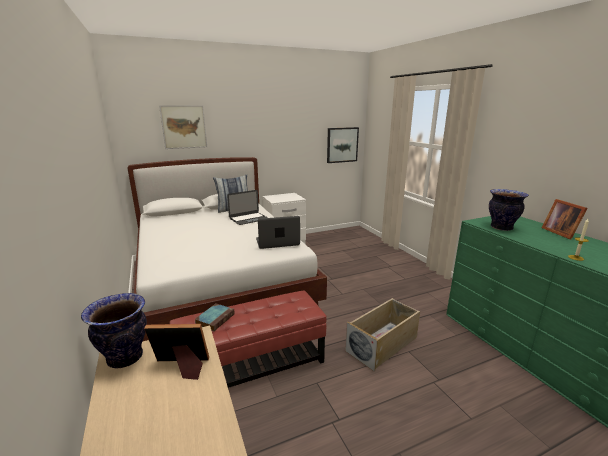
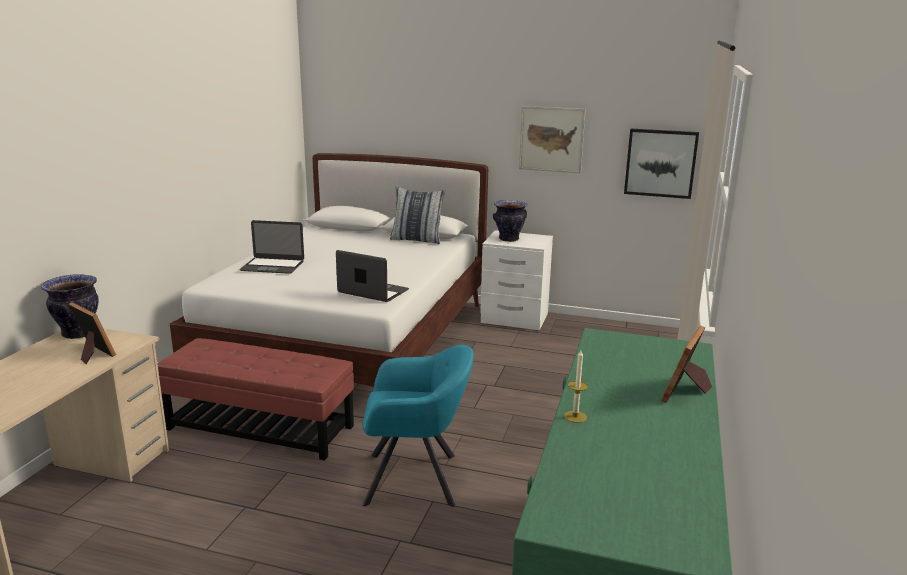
camera: 40 degrees right, 0 degrees up
picture [159,106,207,149] -> picture moved to [519,106,586,173]
book [195,303,235,332] -> none
laptop [227,190,268,225] -> laptop moved to [239,220,304,274]
beige storage box [345,298,420,372] -> turquoise armchair [362,345,473,507]
vase [489,189,529,231] -> vase moved to [493,200,527,242]

